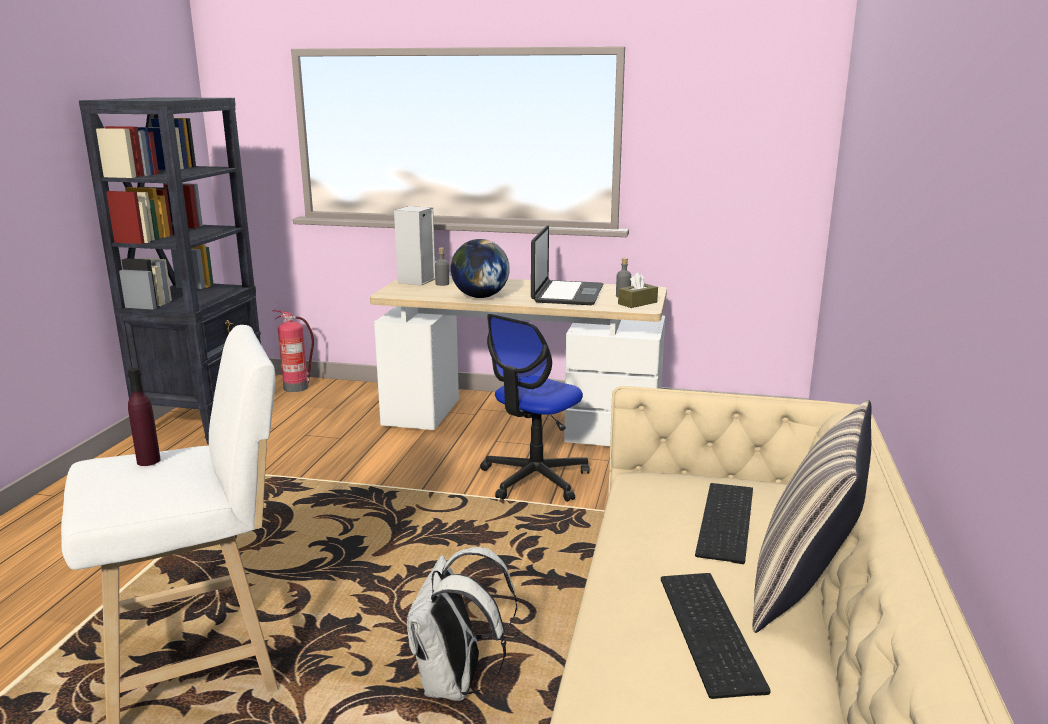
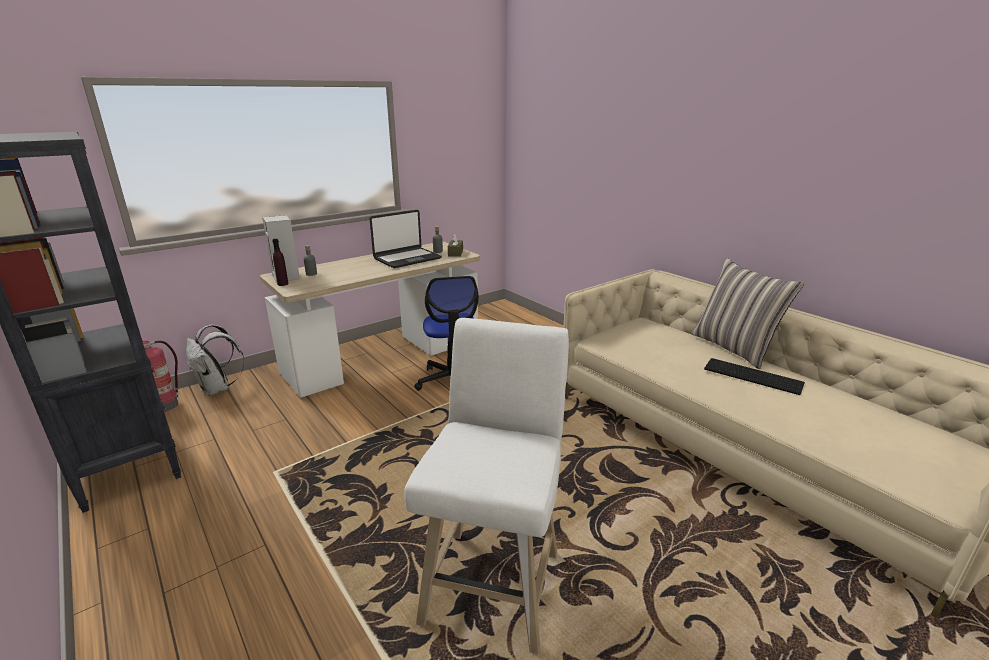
camera: 50 degrees left, 5 degrees up
purple bottle [128,368,161,466] -> purple bottle moved to [273,239,288,286]
white backpack [407,547,517,701] -> white backpack moved to [186,325,244,396]
globe [451,239,510,298] -> none
laptop [531,226,603,305] -> laptop turned 90 degrees clockwise [370,210,442,268]
keyboard [695,483,753,564] -> none

